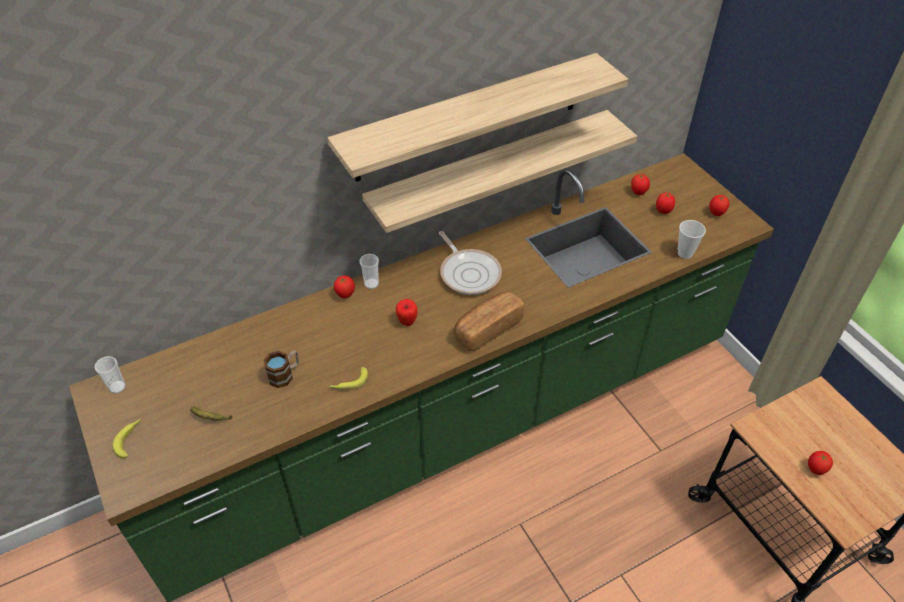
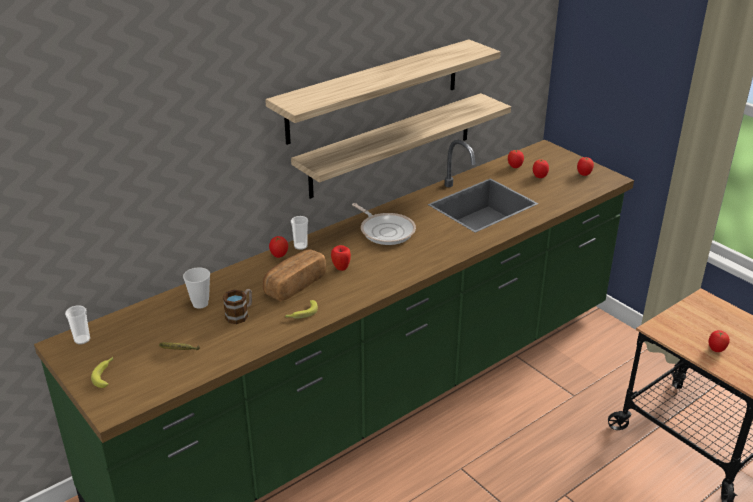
camera: 10 degrees left, 15 degrees down
bread [454,292,524,352] -> bread moved to [263,249,326,302]
cup [678,220,706,259] -> cup moved to [183,267,210,309]

